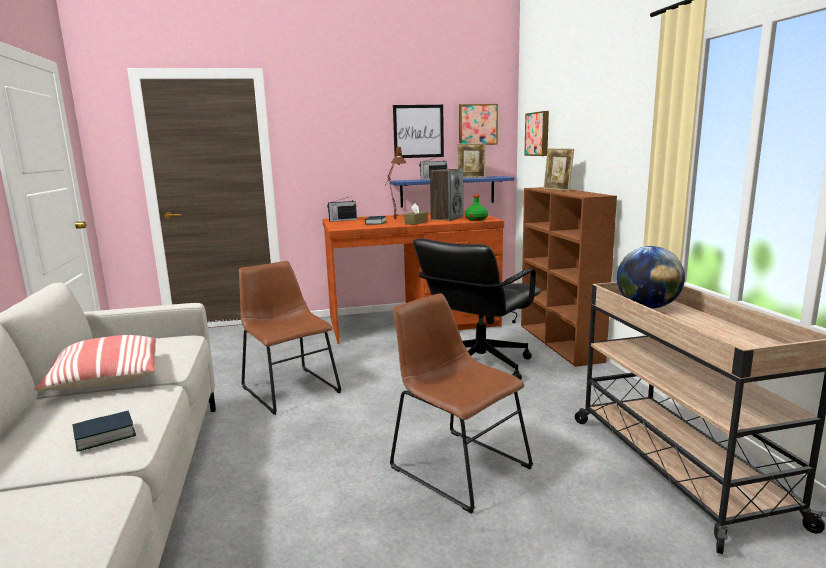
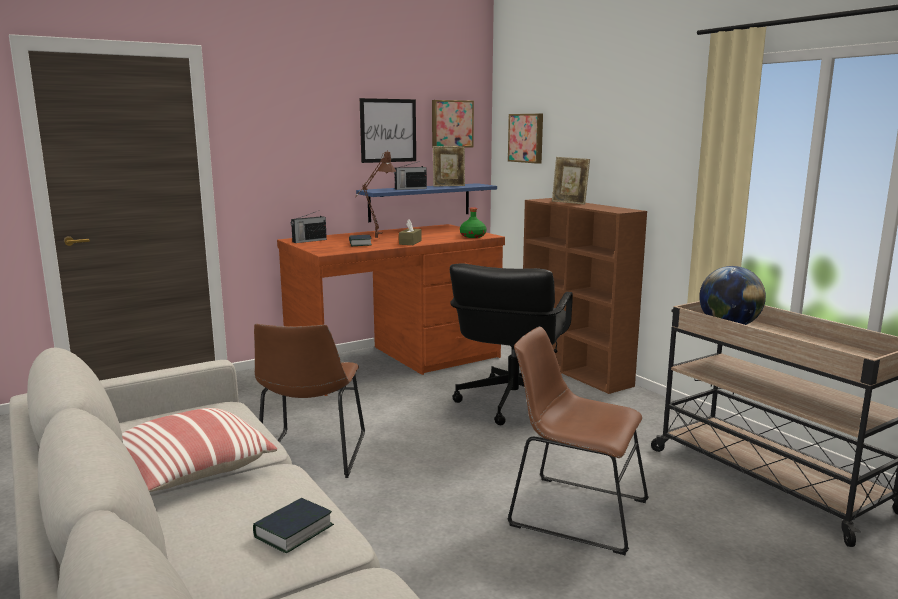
camera: 20 degrees left, 0 degrees up
brown chair [239,261,342,415] -> brown chair turned 120 degrees counterclockwise [254,324,365,478]
speaker [430,169,463,221] -> none

